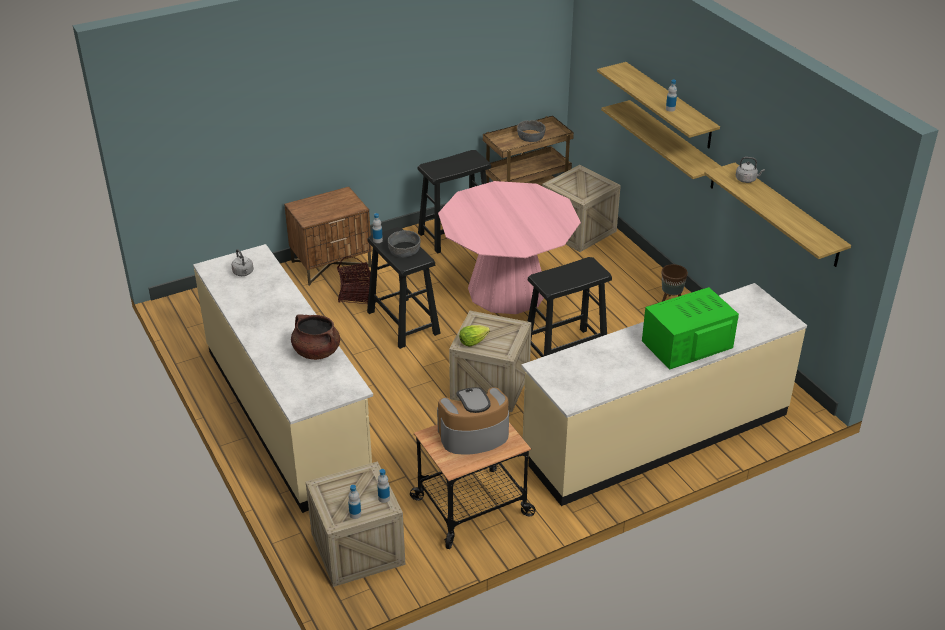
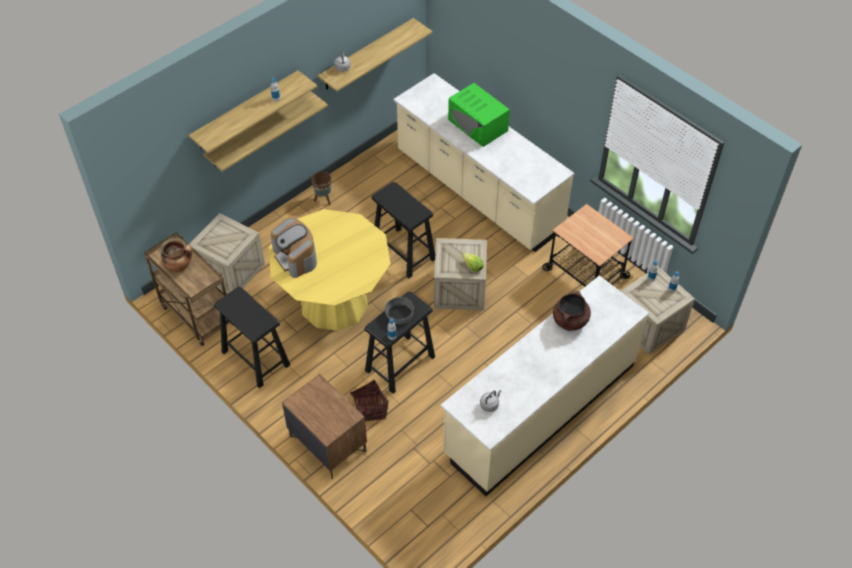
camera: 105 degrees left, 15 degrees up
coffee machine [437,387,509,455] -> coffee machine moved to [271,218,317,278]
pink dining table [438,181,581,314] -> yellow dining table [269,209,391,331]
grey bowl [517,120,546,142] -> cooking pot [161,238,192,272]

